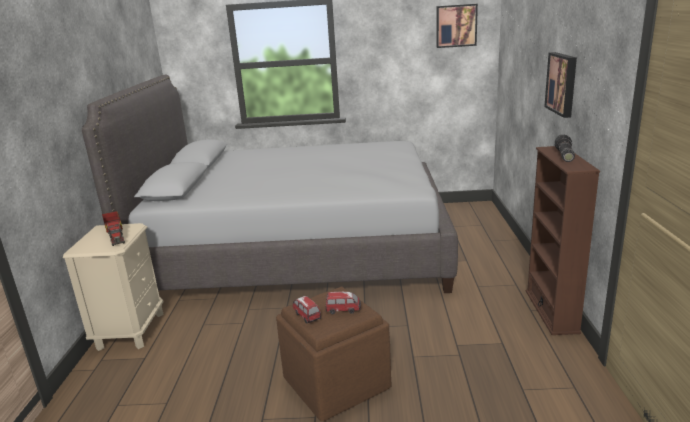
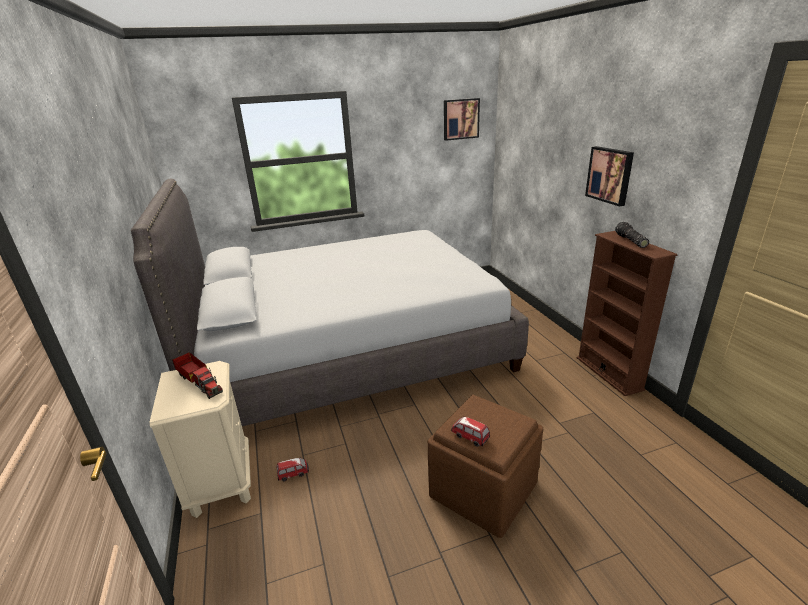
camera: 20 degrees left, 5 degrees up
toy car [326,292,361,314] -> toy car moved to [277,458,309,481]

